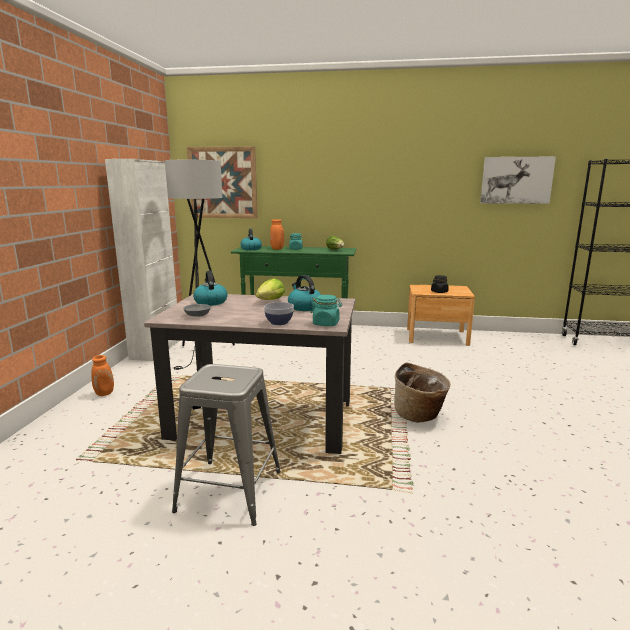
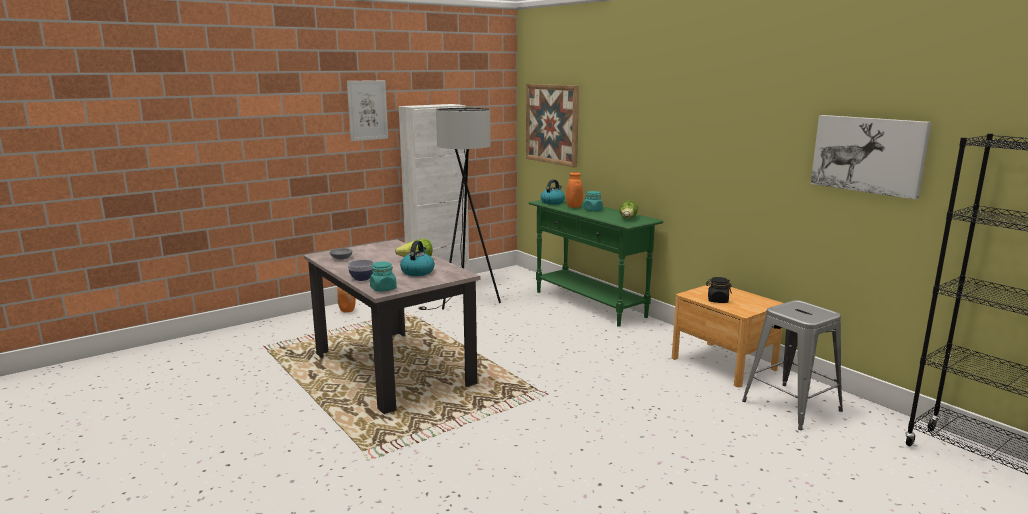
camera: 45 degrees right, 0 degrees up
grey stool [172,364,281,526] -> grey stool moved to [742,300,843,430]
kettle [193,271,228,306] -> none
basket [394,363,450,423] -> none
none -> picture [347,80,388,141]

